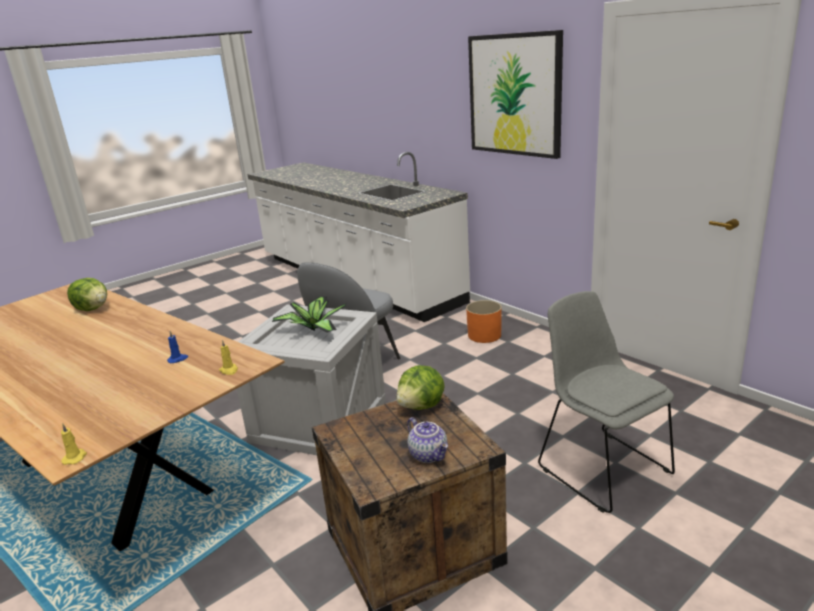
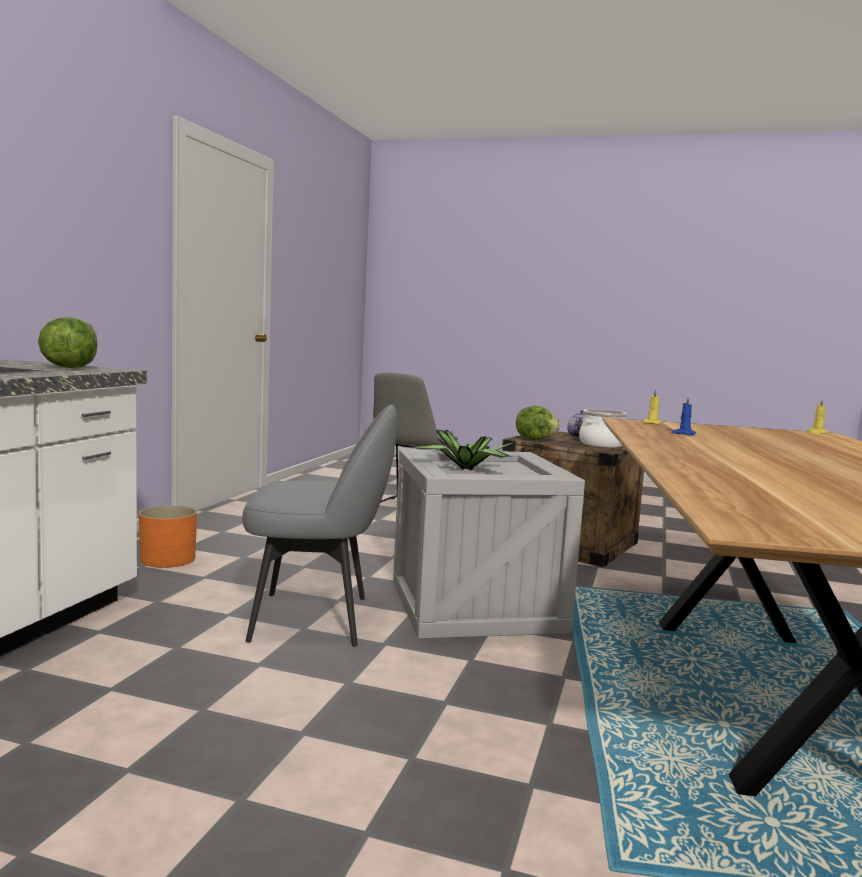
camera: 125 degrees left, 15 degrees down
lettuce [67,278,107,311] -> lettuce moved to [38,317,97,368]
picture [468,30,563,159] -> none
none -> cooking pot [579,409,627,448]

